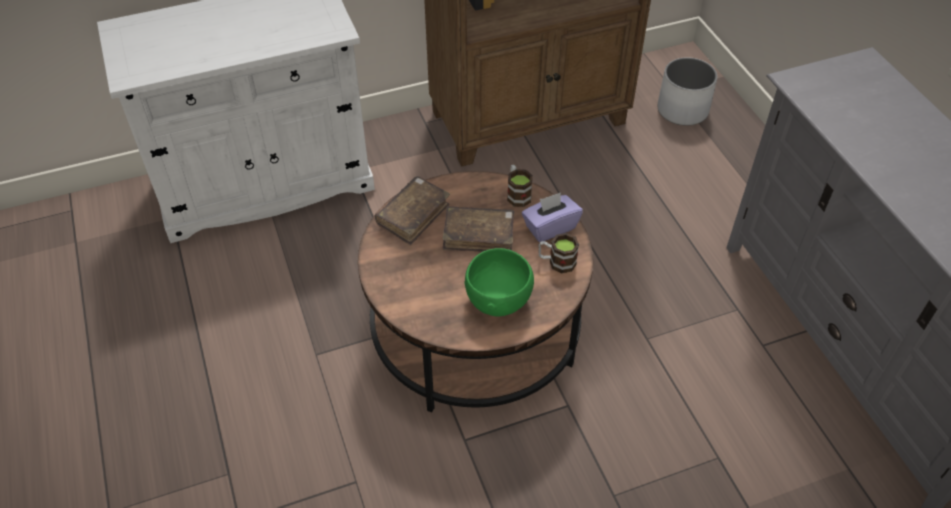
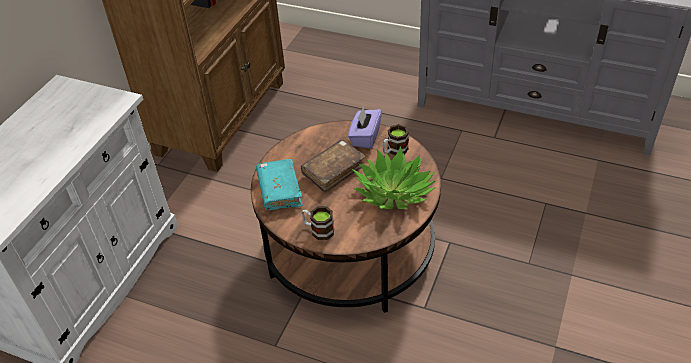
camera: 45 degrees left, 5 degrees down
brown book [375,176,450,245] -> turquoise book [256,159,303,210]
green bowl [464,248,534,317] -> potted plant [352,146,436,209]
mug [507,165,533,207] -> mug moved to [302,206,334,240]
white planter [658,57,717,126] -> none

